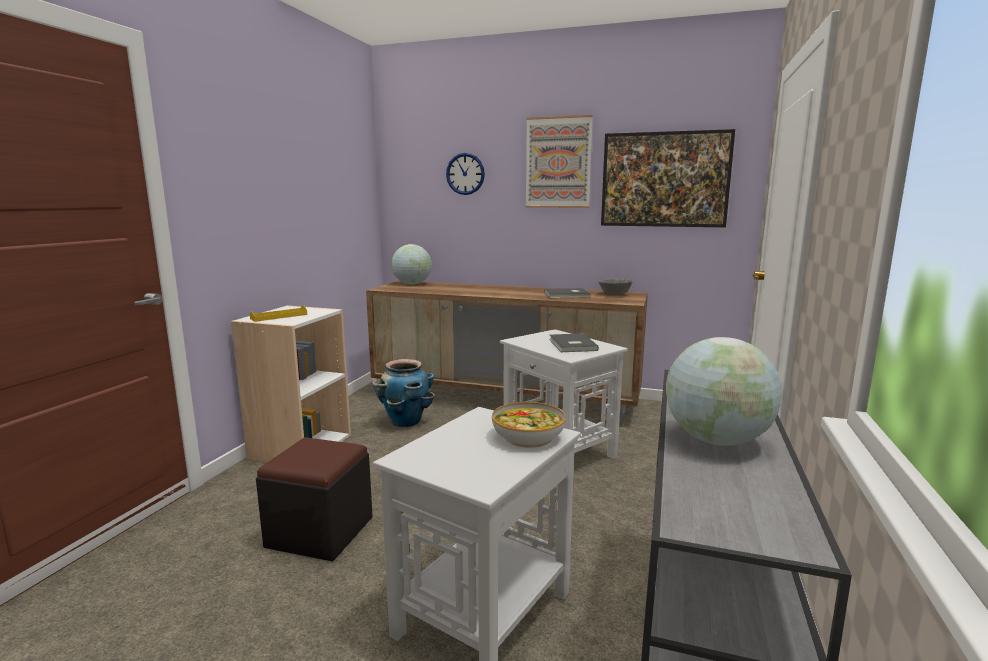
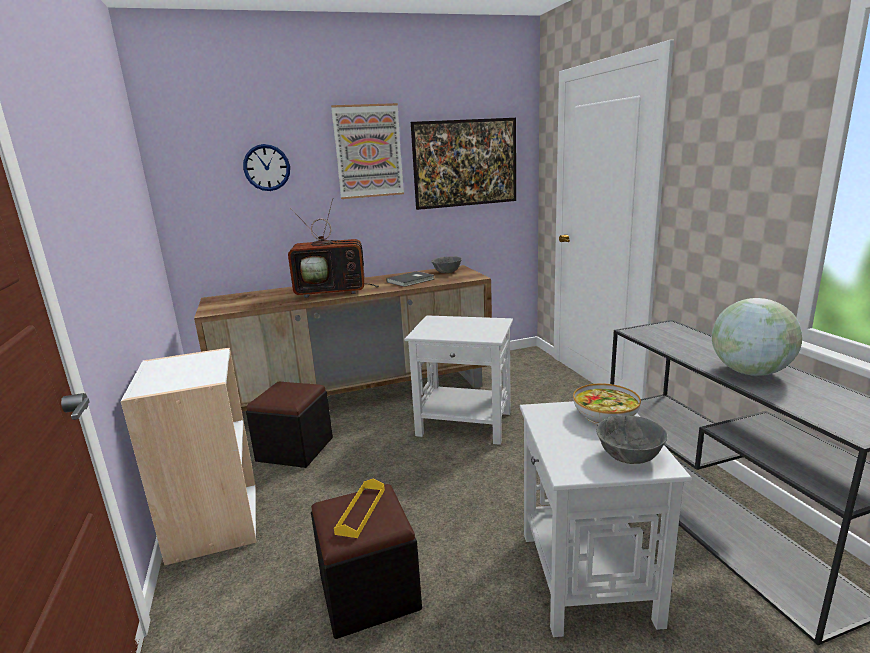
camera: 35 degrees left, 5 degrees up
yellow tray [250,305,307,322] -> yellow tray moved to [334,478,385,538]
planter [373,359,435,427] -> black ottoman [246,382,333,468]
globe [391,244,432,285] -> none
grey book [549,333,599,352] -> none
none -> television [288,198,379,298]
none -> grey bowl [596,415,667,464]

